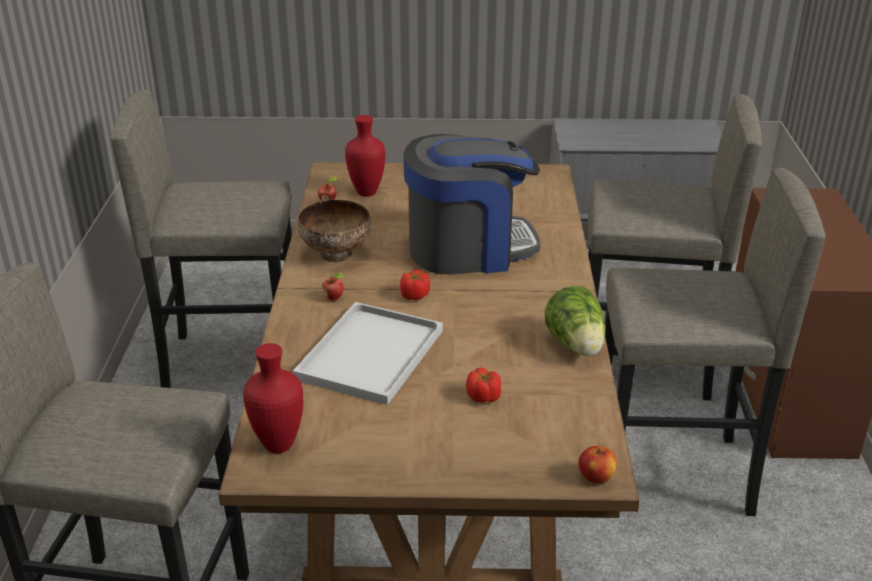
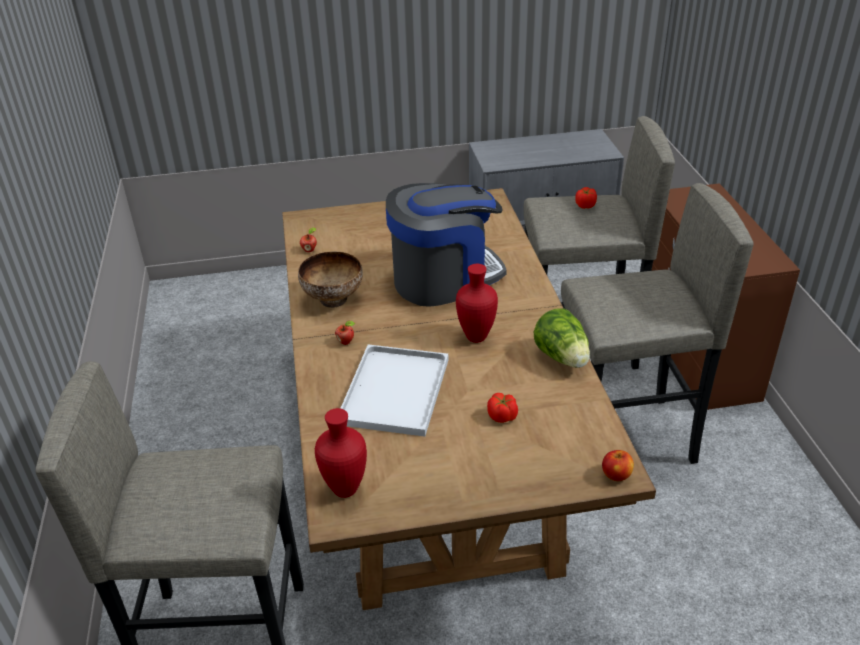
camera: 10 degrees left, 5 degrees up
grey stool [111,90,292,388] -> none
red vase [345,115,385,197] -> red vase moved to [456,264,498,343]
tomato [400,270,430,300] -> tomato moved to [575,187,597,209]

